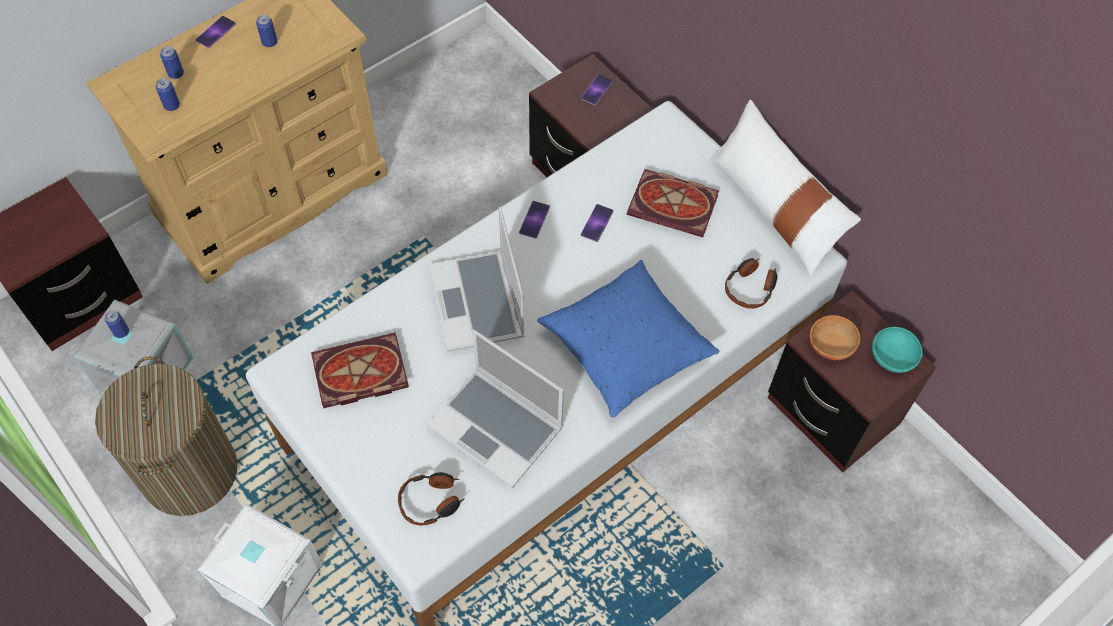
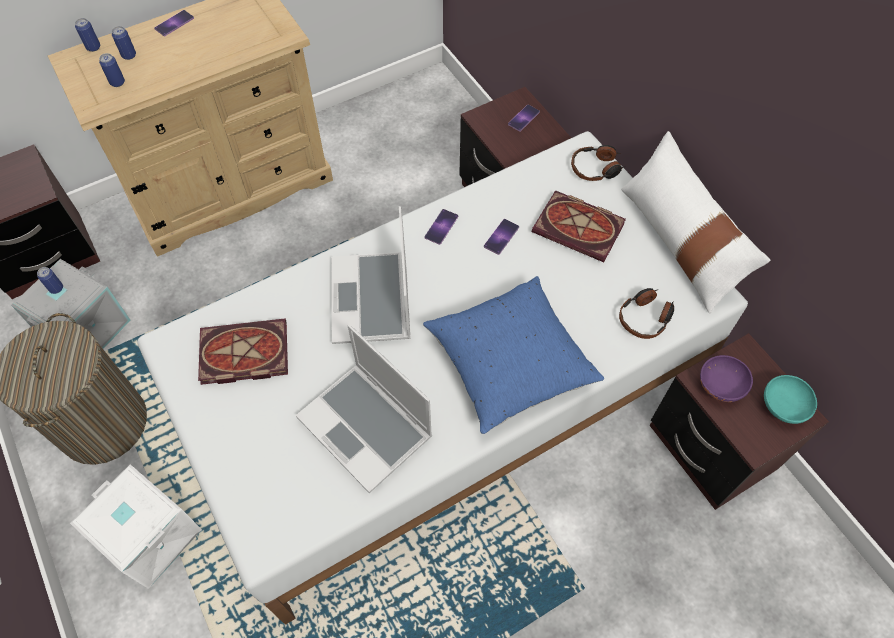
camera: 10 degrees right, 0 degrees up
can [256,14,277,47] -> can moved to [75,18,100,52]
headphones [398,472,465,526] -> headphones moved to [571,145,625,181]
brown bowl [810,315,860,360] -> purple bowl [700,355,753,402]

